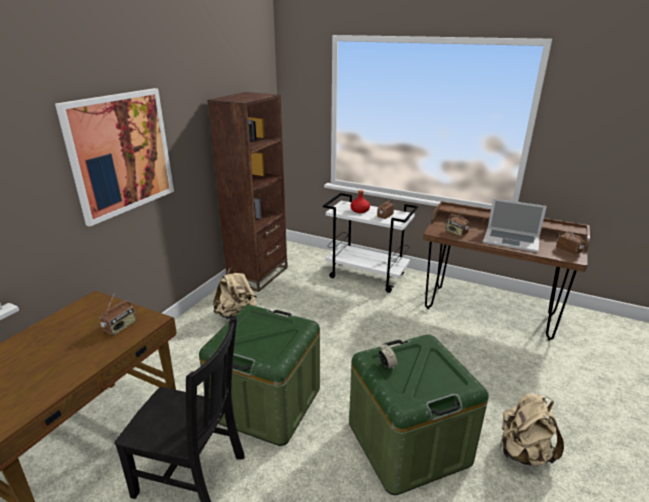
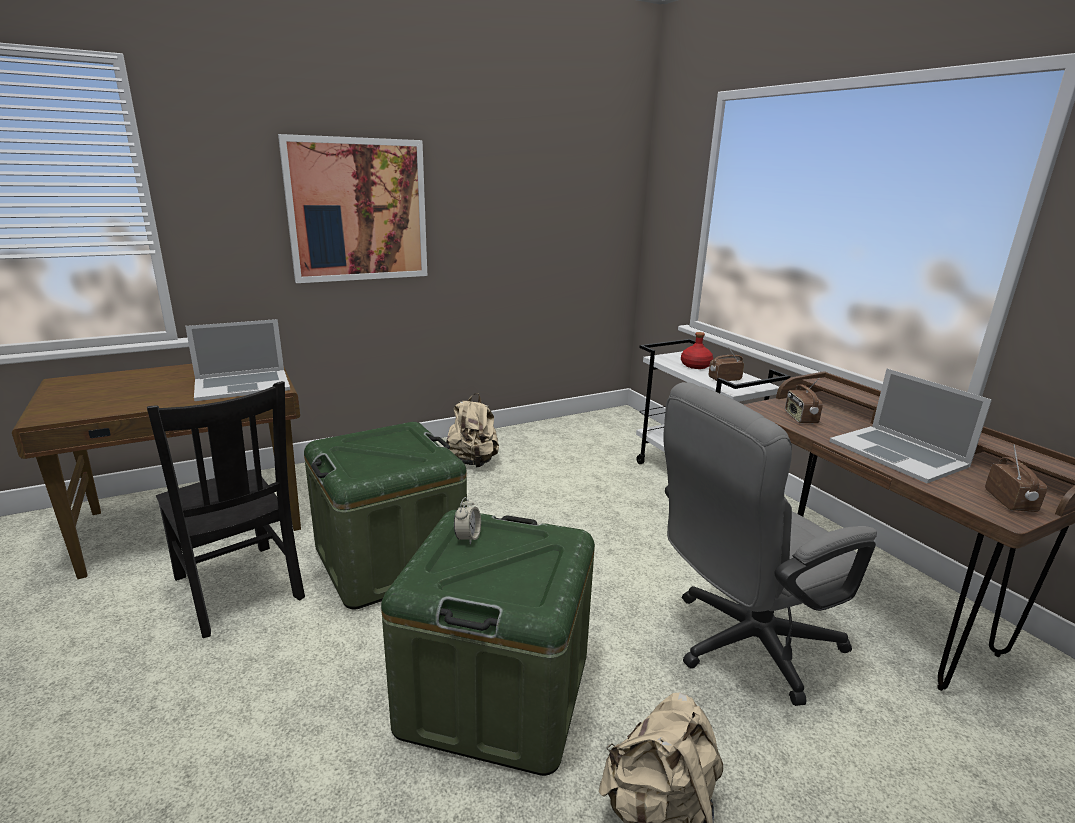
camera: 35 degrees right, 5 degrees down
radio [99,295,136,335] -> laptop [185,319,290,401]
brown bookcase [207,92,288,292] -> none
none -> grey office chair [663,382,877,706]

